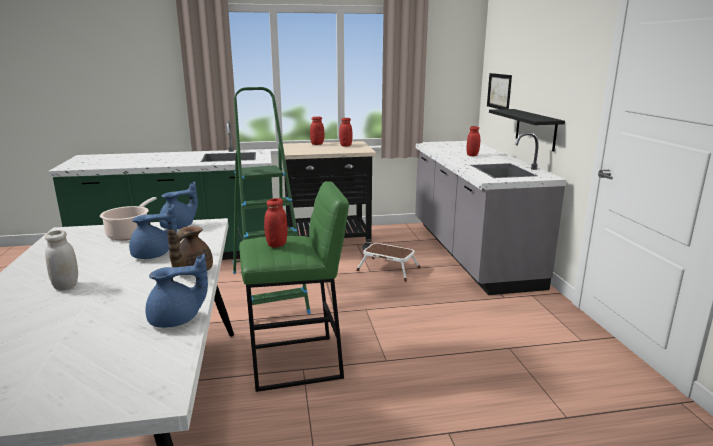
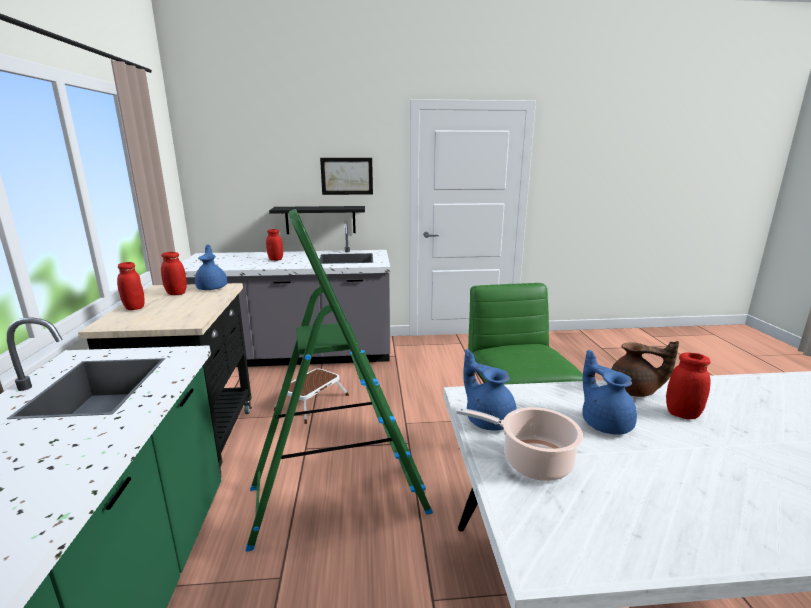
camera: 85 degrees left, 0 degrees up
white jar [45,230,78,290] -> none
blue teapot [145,254,208,328] -> blue teapot moved to [195,244,227,290]
red jar [264,198,288,248] -> red jar moved to [666,353,711,419]
picture [487,73,512,109] -> picture moved to [320,158,373,195]

